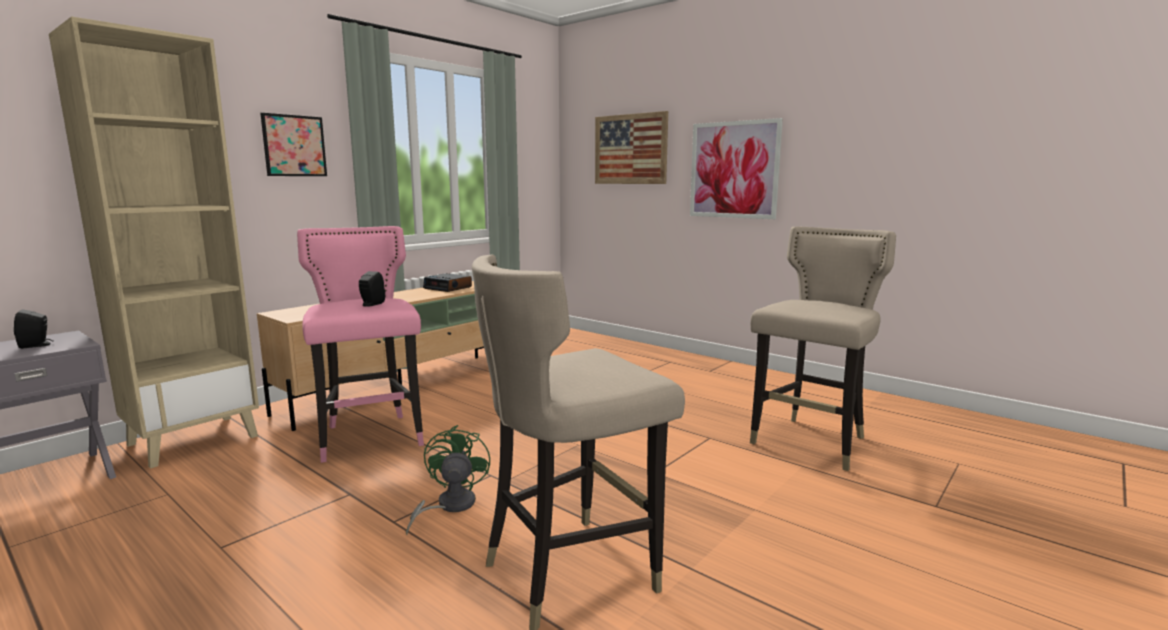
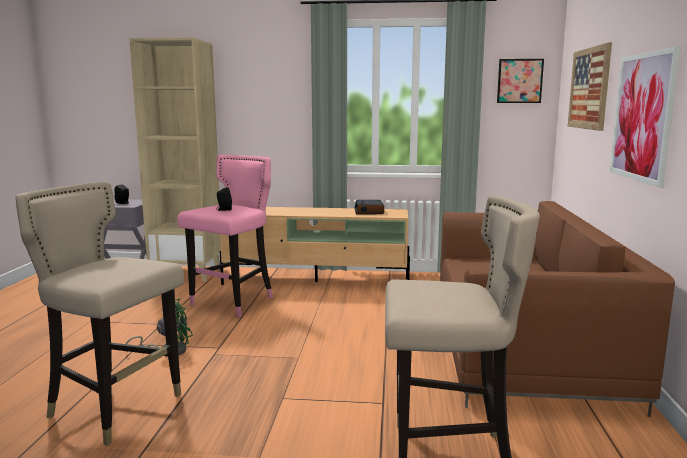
camera: 55 degrees right, 0 degrees up
picture [260,113,327,176] -> picture moved to [497,59,544,103]
none -> brown sofa [440,201,675,417]

